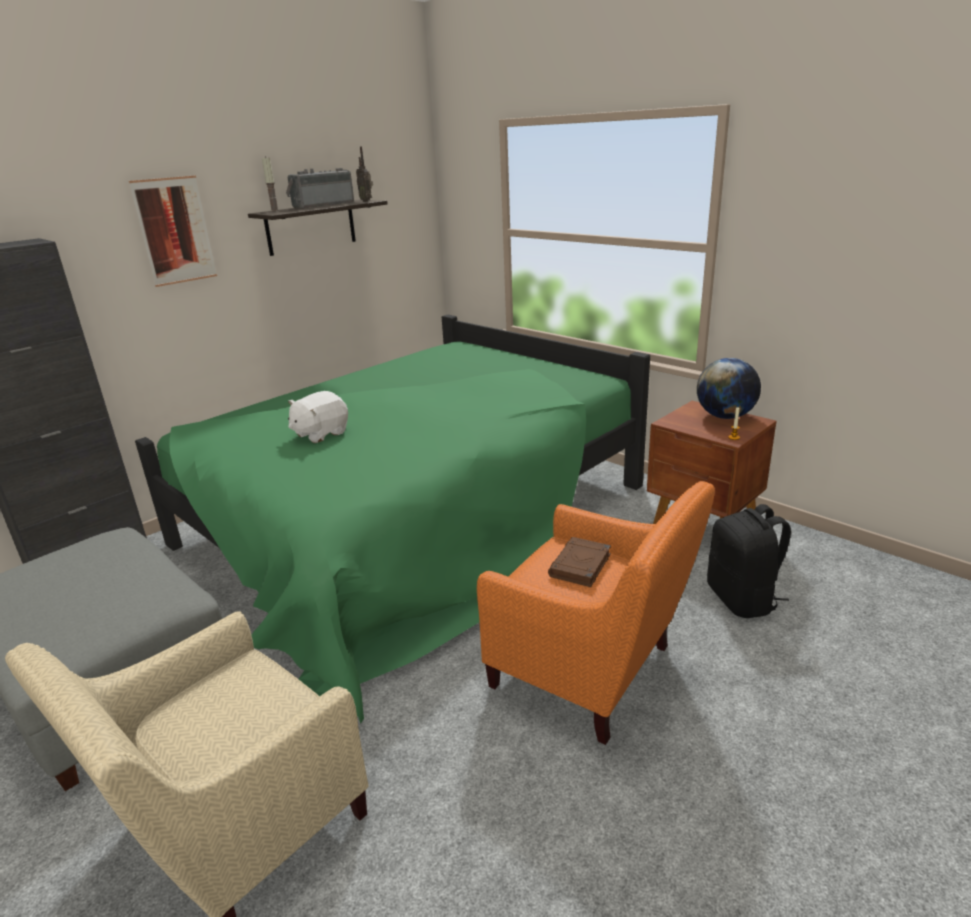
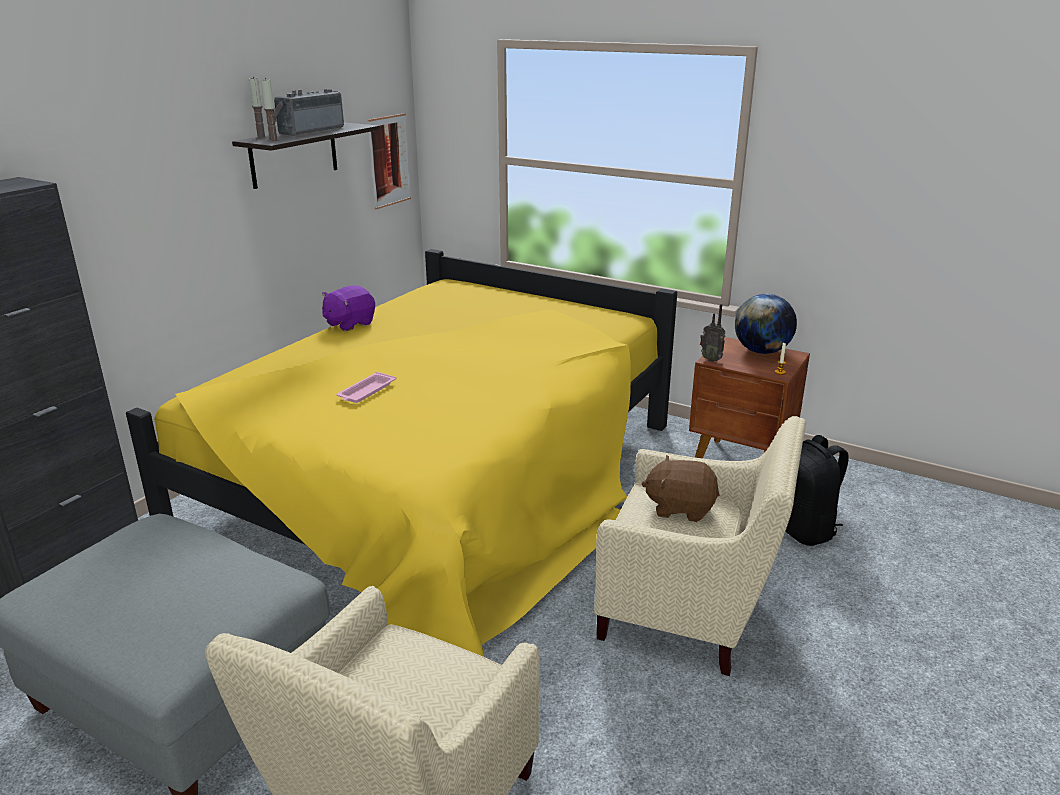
camera: 15 degrees left, 0 degrees up
picture [129,176,217,287] -> picture moved to [368,113,411,209]
green bed [135,315,650,724] -> yellow bed [126,249,677,657]
white plush toy [288,391,348,443] -> pink tray [336,372,396,403]
radio [356,146,373,202] -> radio moved to [700,304,725,362]
orange armchair [477,481,715,745] -> beige armchair [594,416,806,676]
brown book [548,537,611,587] -> brown plush toy [642,455,720,522]
none -> candle [261,78,279,141]
none -> purple plush toy [322,285,375,331]

